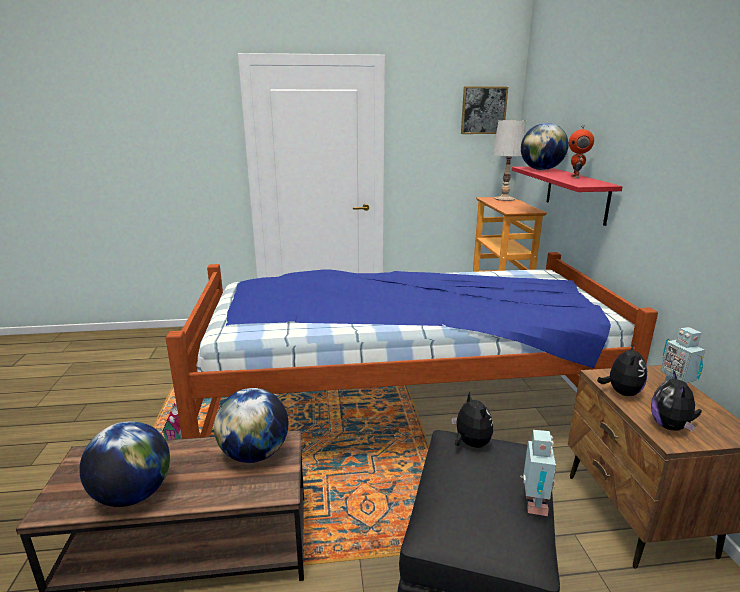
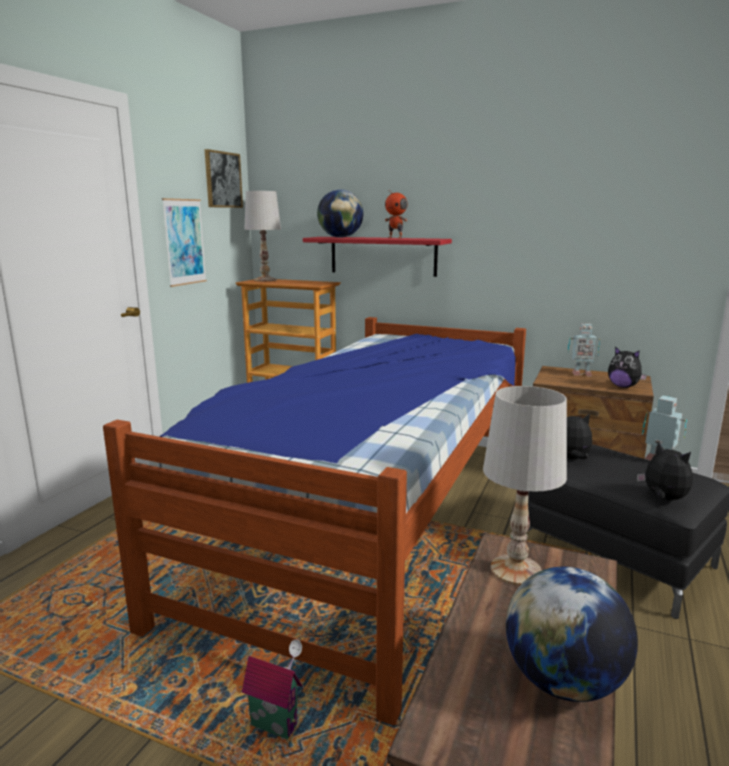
camera: 60 degrees left, 5 degrees down
globe [214,388,289,463] -> white table lamp [483,386,567,585]
plush toy [597,343,647,396] -> plush toy moved to [637,442,693,501]
none -> picture [162,198,207,287]

